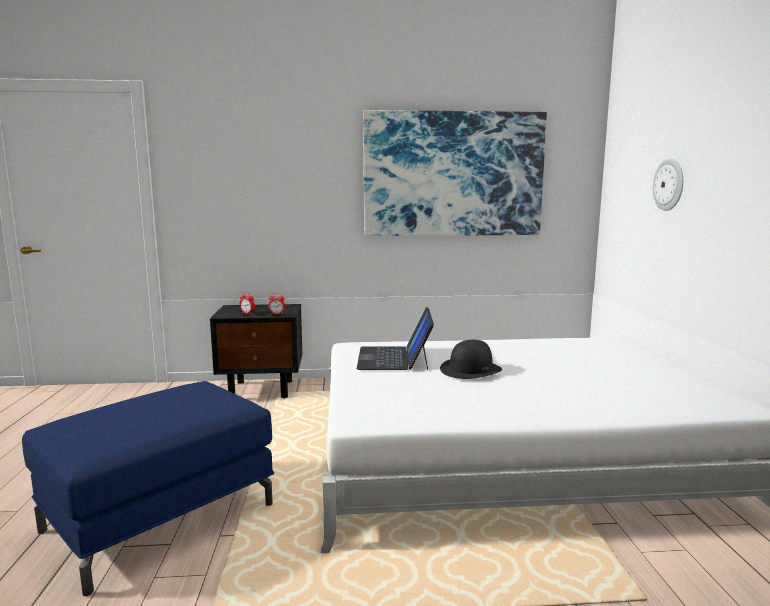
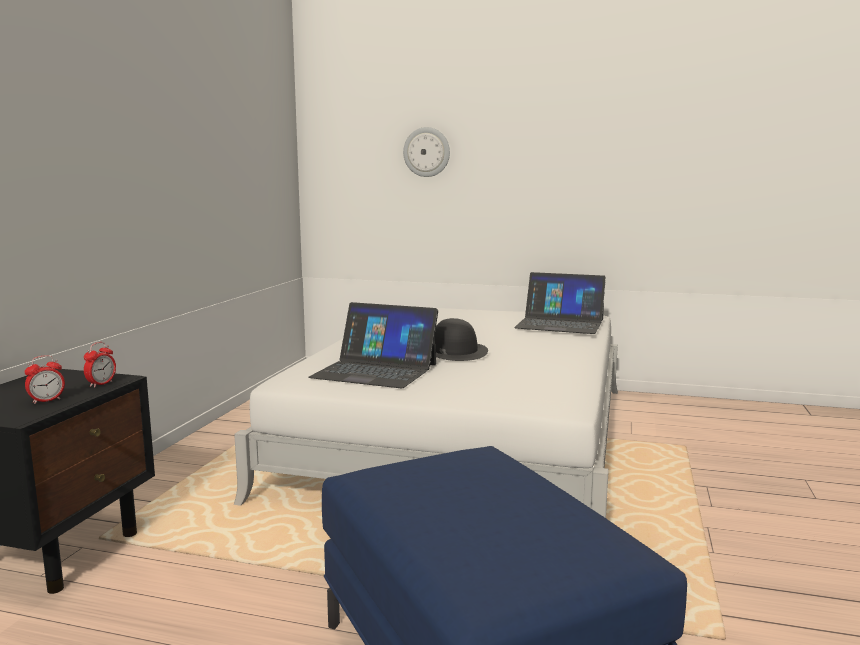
camera: 70 degrees left, 0 degrees up
picture [363,110,547,236] -> none
none -> laptop [514,272,606,334]

